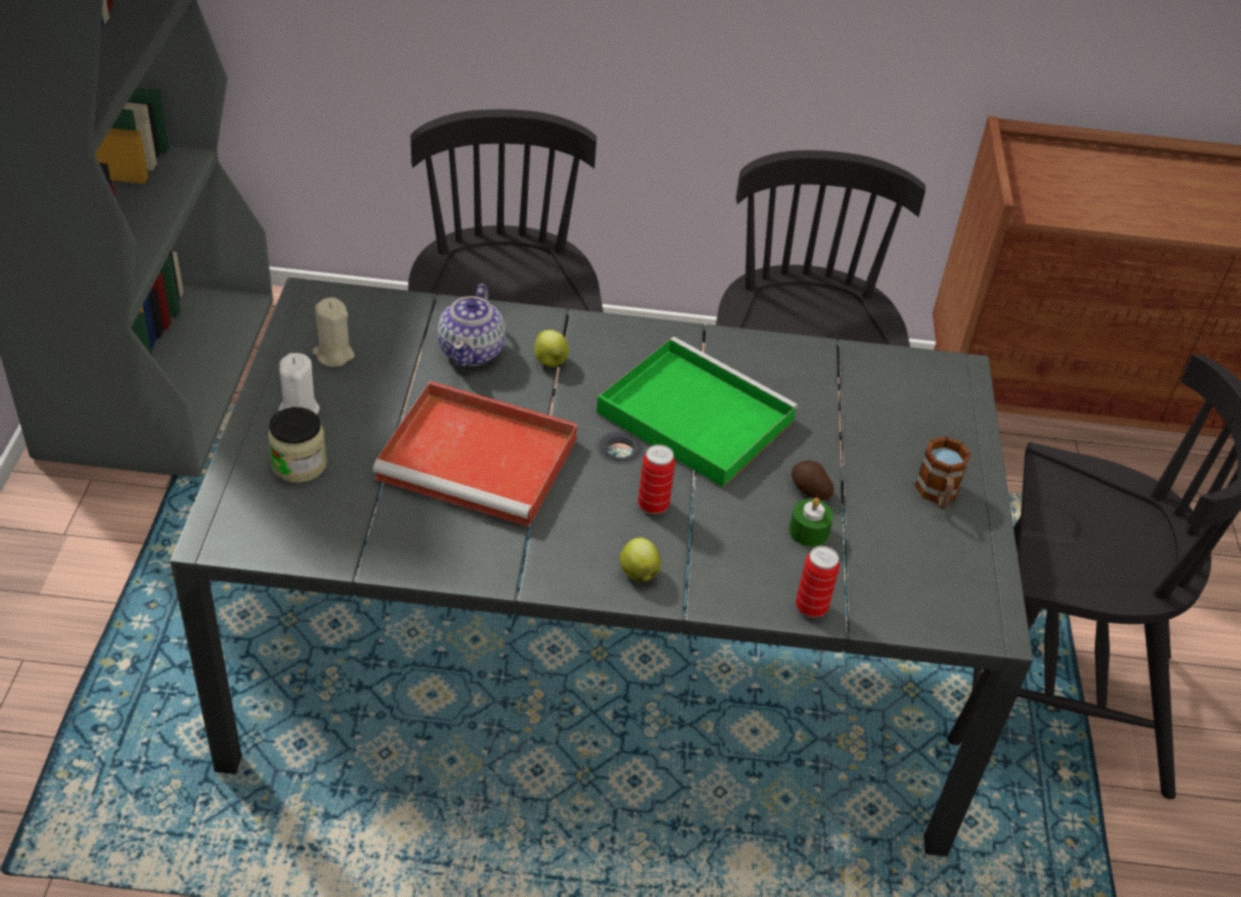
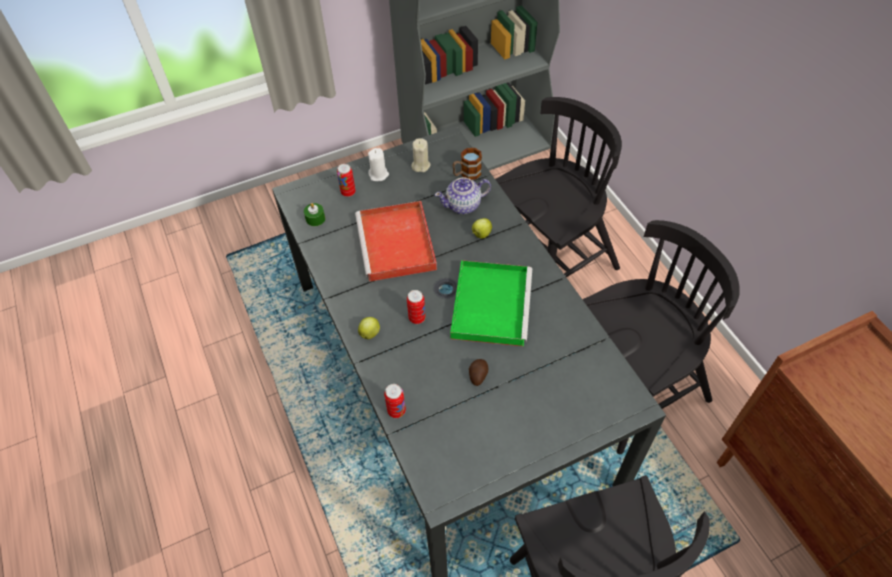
camera: 65 degrees right, 10 degrees up
jar [268,407,327,483] -> can [337,164,356,197]
green candle [789,498,834,547] -> green candle moved to [304,203,325,226]
mug [915,437,971,509] -> mug moved to [452,148,482,180]

